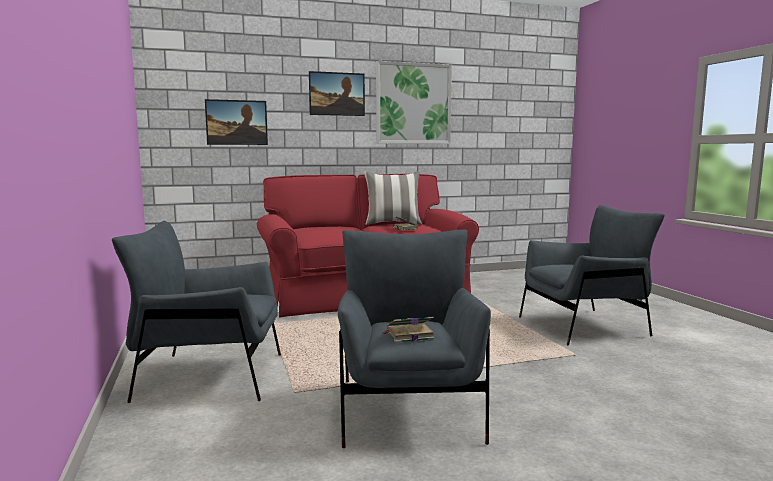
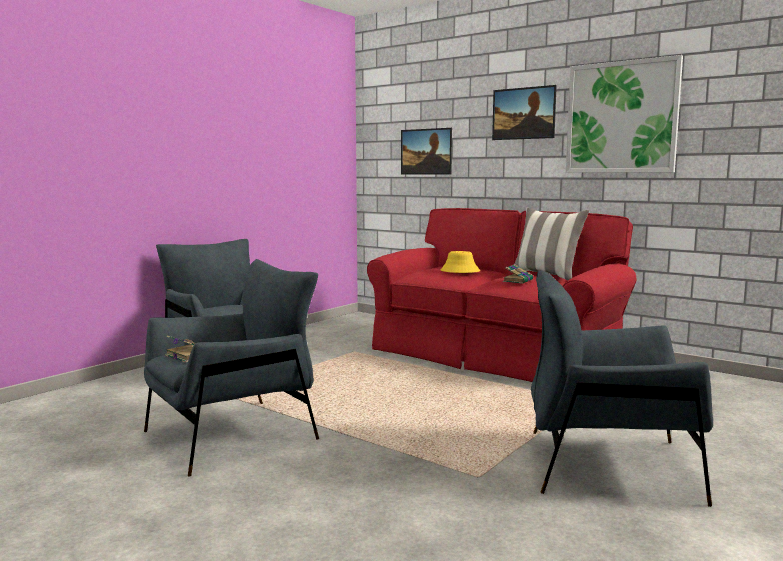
camera: 55 degrees right, 0 degrees up
grey armchair [519,205,665,345] -> grey armchair turned 150 degrees clockwise [531,270,713,507]
none -> yellow hat [441,251,480,273]

